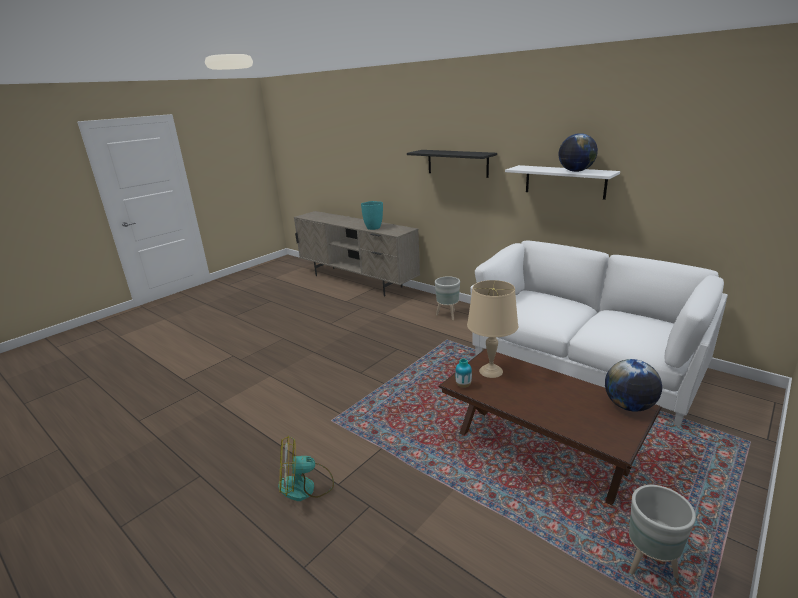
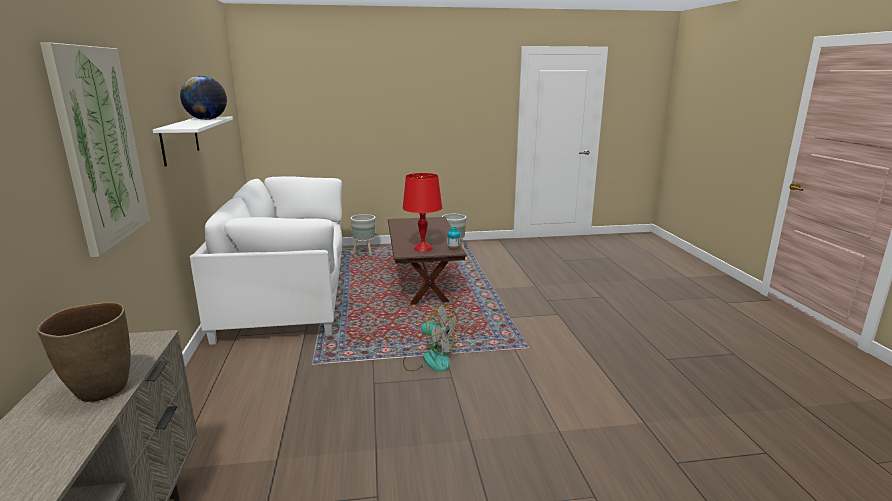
camera: 140 degrees left, 5 degrees down
fan [278,436,334,501] -> fan moved to [403,304,459,371]
turquoise vase [361,201,383,230] -> brown vase [37,302,131,402]
black shelf [407,150,497,178] -> picture [40,42,150,257]
grey planter [435,276,460,320] -> grey planter moved to [350,214,376,255]
beige table lamp [467,280,518,378] -> red table lamp [403,173,442,252]
globe [605,359,662,412] -> none

